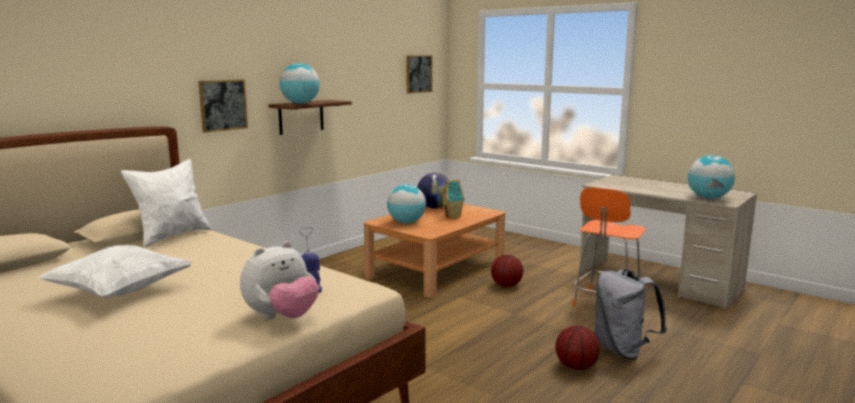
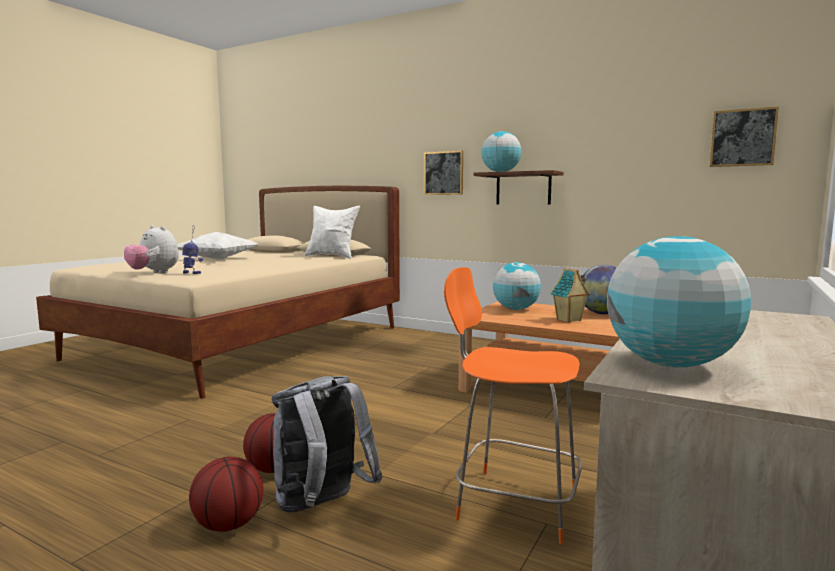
camera: 80 degrees right, 5 degrees down
basketball [491,255,523,287] -> basketball moved to [189,456,263,532]

